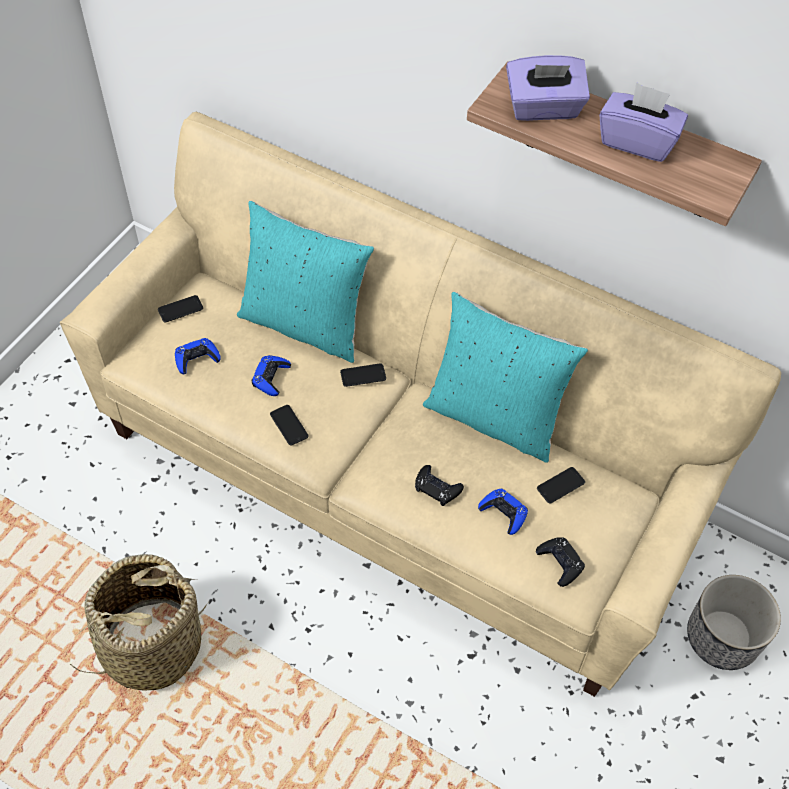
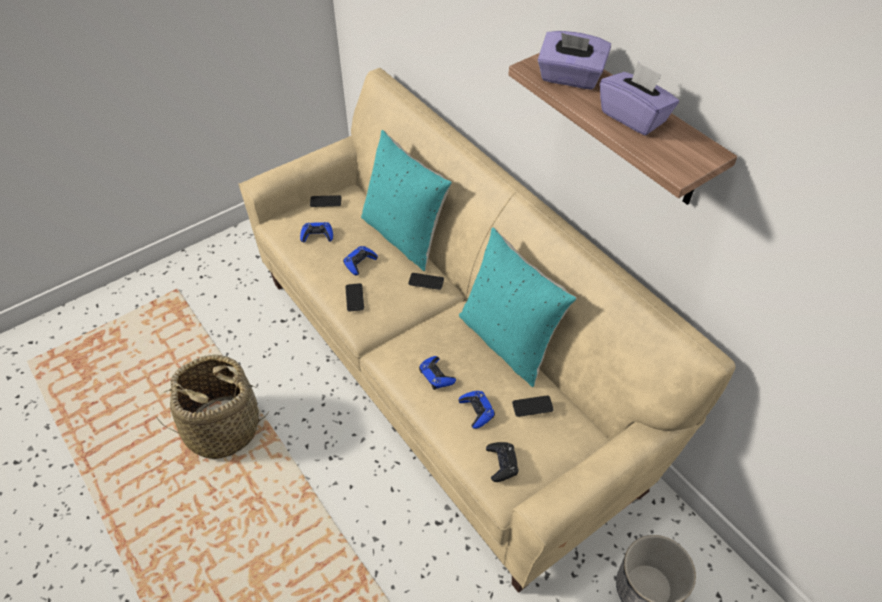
camera: 25 degrees right, 5 degrees down
black game controller [415,465,464,506] -> blue game controller [419,356,456,390]

